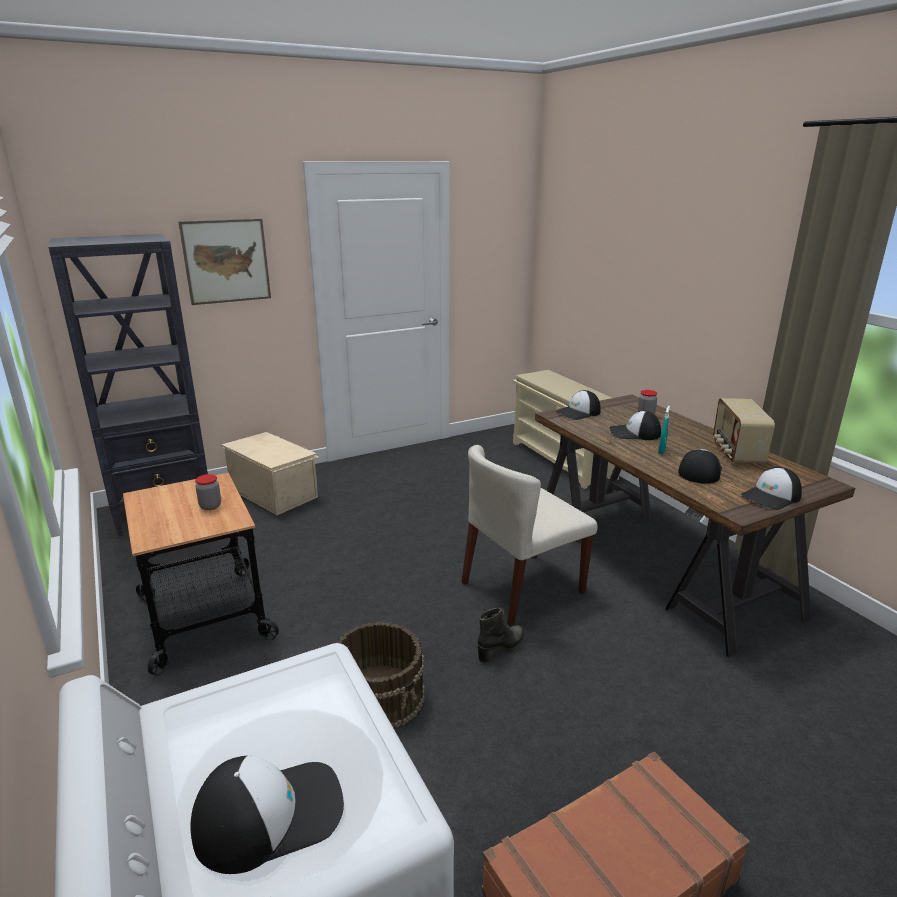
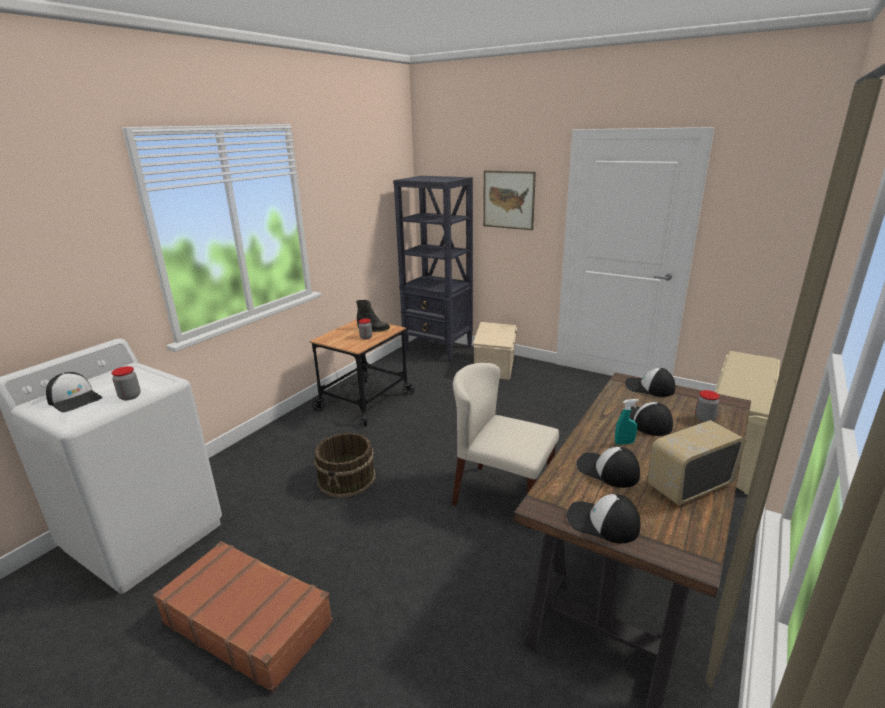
camera: 60 degrees right, 0 degrees up
black boot [477,608,525,663] -> black boot moved to [356,300,390,332]
cap [678,449,722,484] -> cap turned 135 degrees counterclockwise [576,447,640,488]
none -> jar [111,366,141,400]

